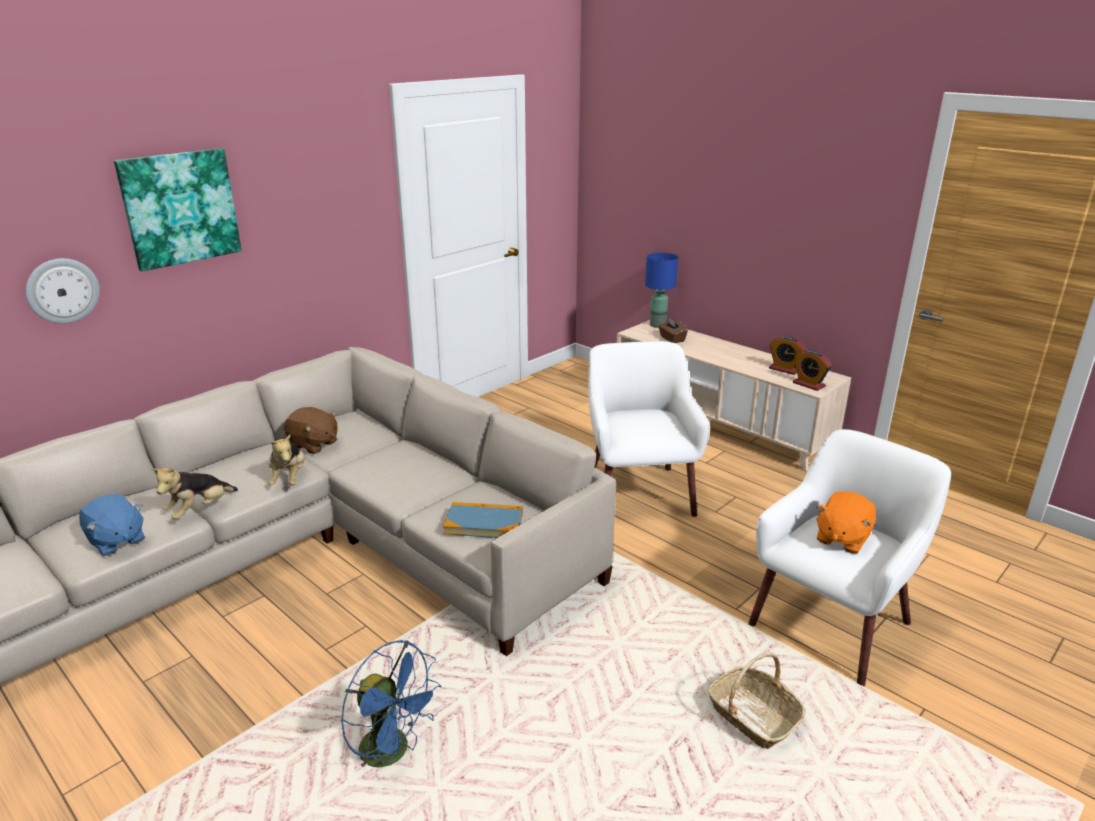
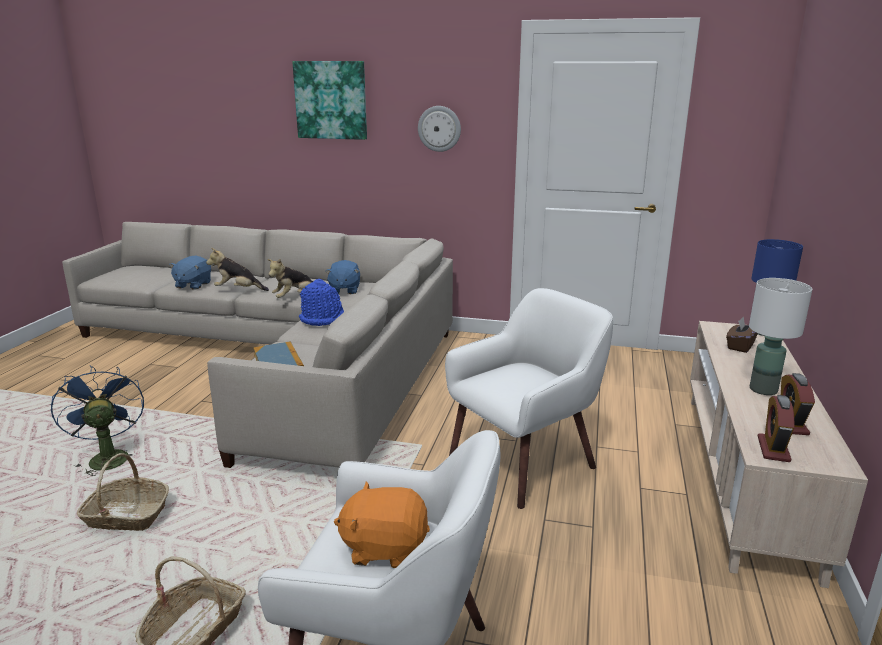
camera: 60 degrees right, 5 degrees down
wall clock [26,258,100,324] -> wall clock moved to [418,106,461,152]
brown plush toy [284,407,338,454] -> blue plush toy [325,260,360,294]
blue fan [341,640,442,767] -> blue fan turned 150 degrees clockwise [51,366,144,476]
none -> basket [77,453,169,531]
none -> blue hat [299,279,344,326]
none -> white table lamp [749,278,812,395]

